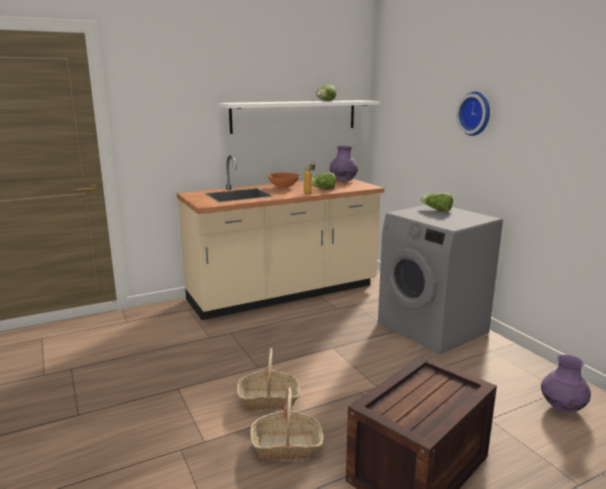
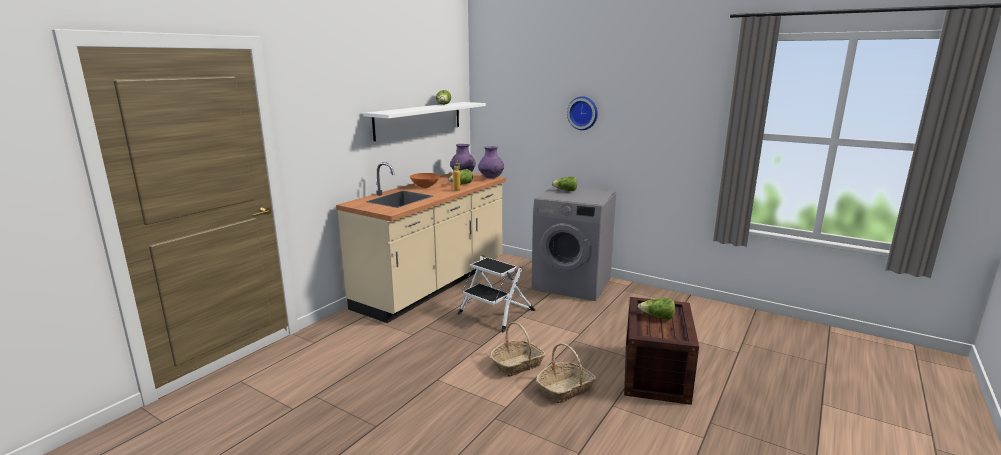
camera: 30 degrees left, 0 degrees up
purple vase [541,355,591,412] -> purple vase moved to [478,146,504,179]
none -> step ladder [458,255,535,332]
none -> lettuce [638,298,675,320]

